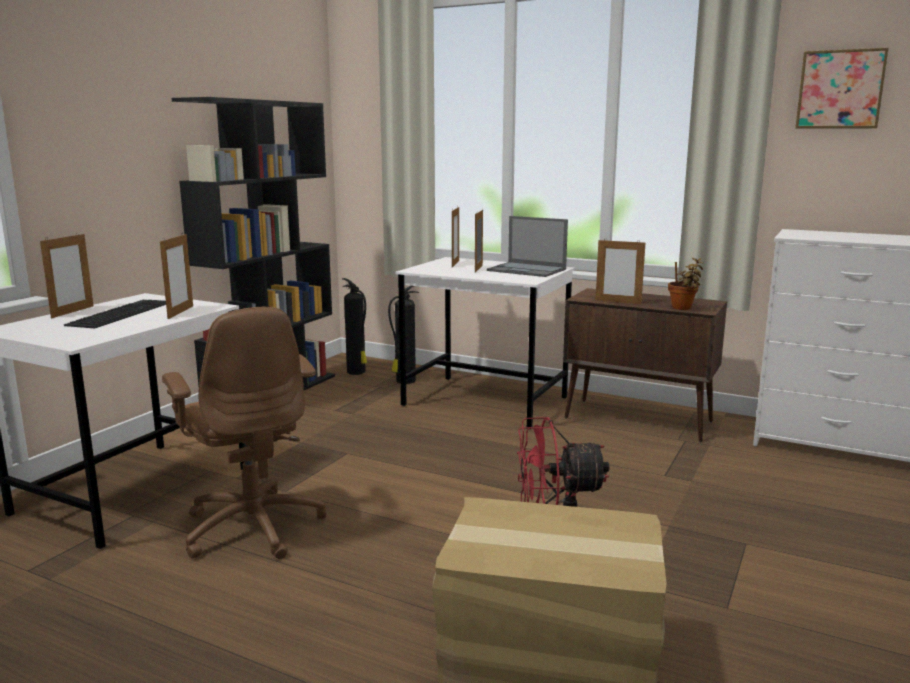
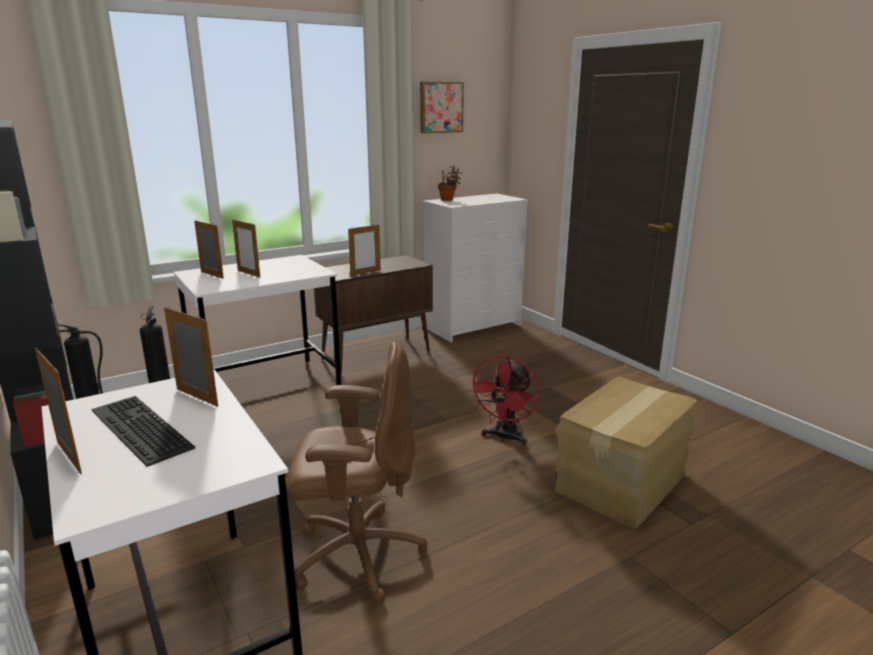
camera: 60 degrees left, 5 degrees up
laptop [487,216,568,277] -> none
potted plant [668,258,704,310] -> potted plant moved to [438,165,462,201]

